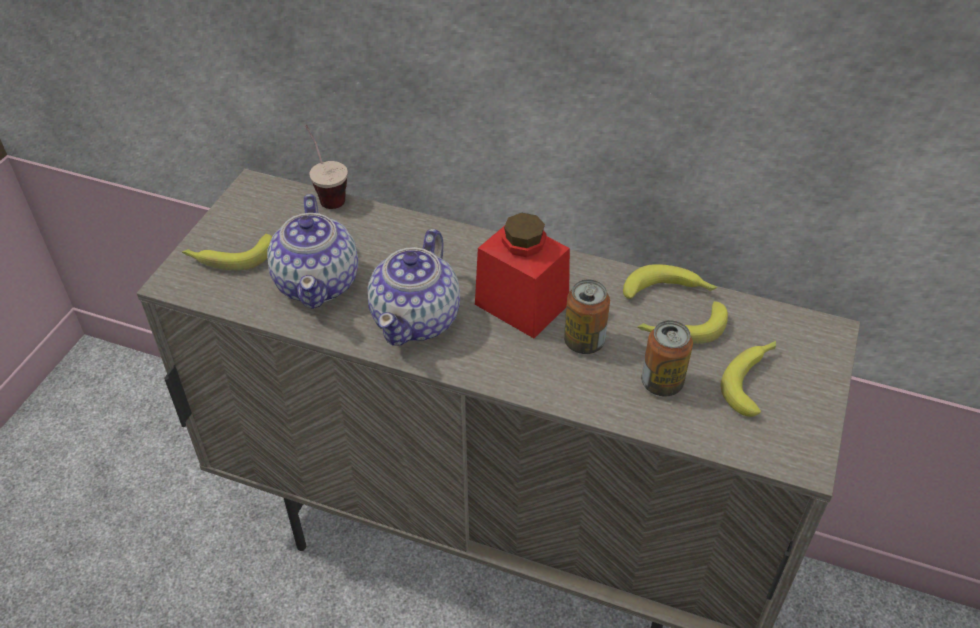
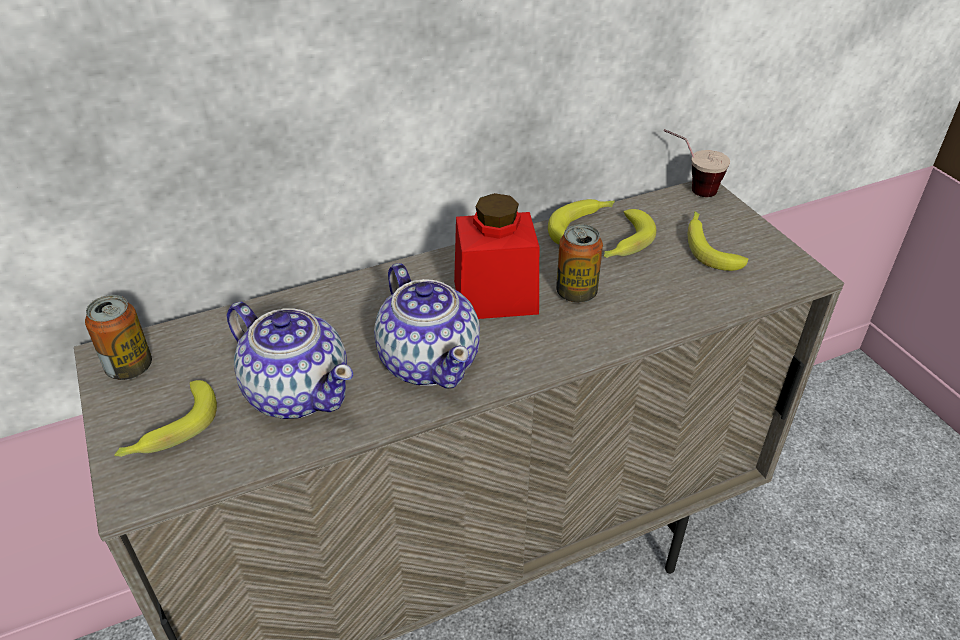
camera: 45 degrees left, 5 degrees down
cup [305,125,348,209] -> cup moved to [664,129,730,197]
can [641,320,693,397] -> can moved to [85,295,152,380]

